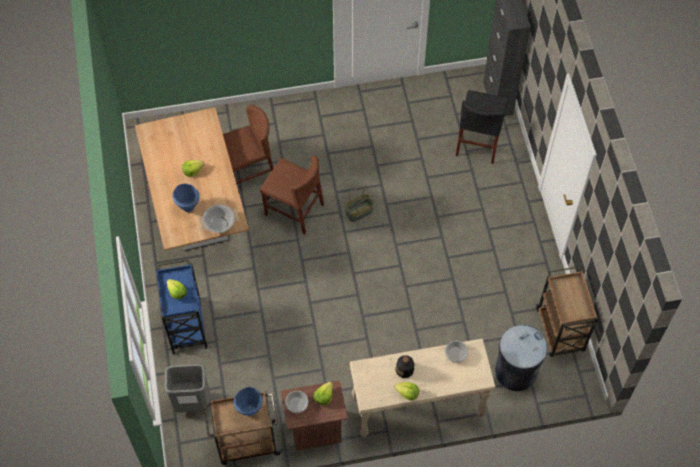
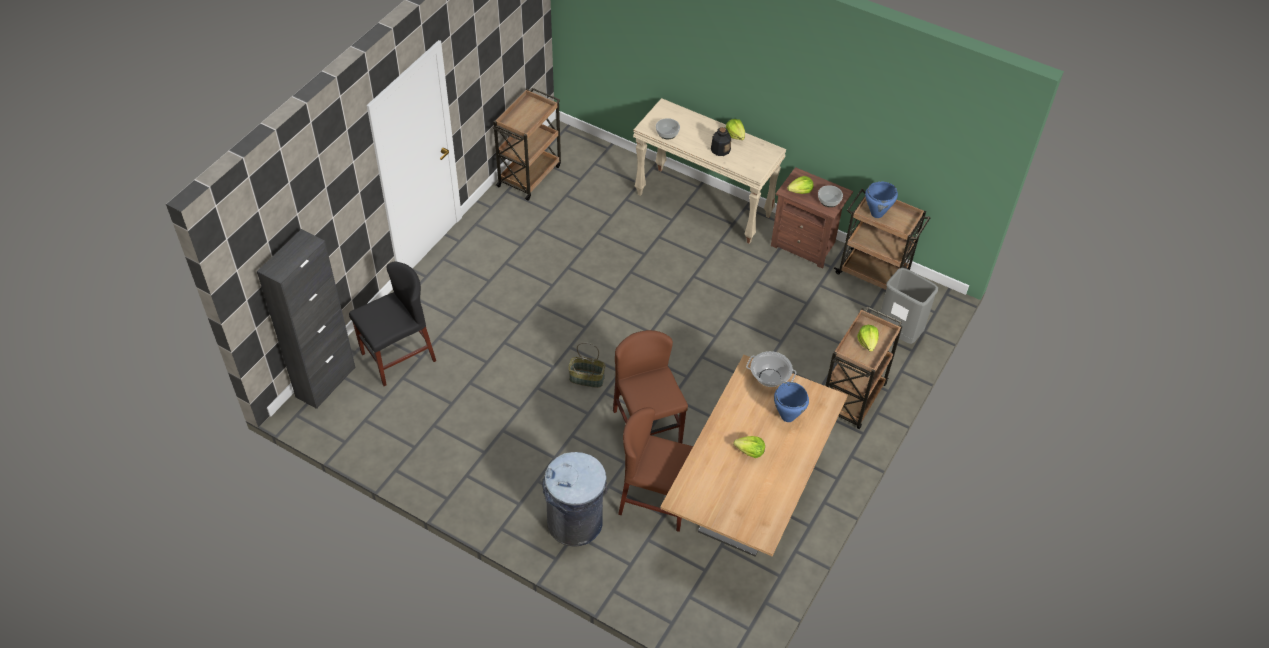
camera: 140 degrees left, 10 degrees down
blue cart [156,260,207,355] -> brown cart [825,307,903,429]
grey trash can [495,325,547,391] -> grey trash can moved to [542,452,607,547]

